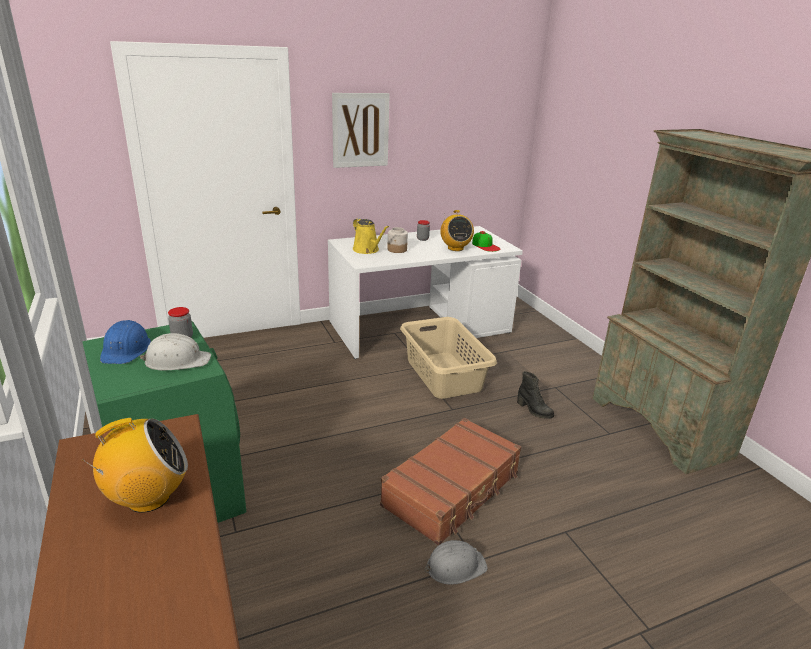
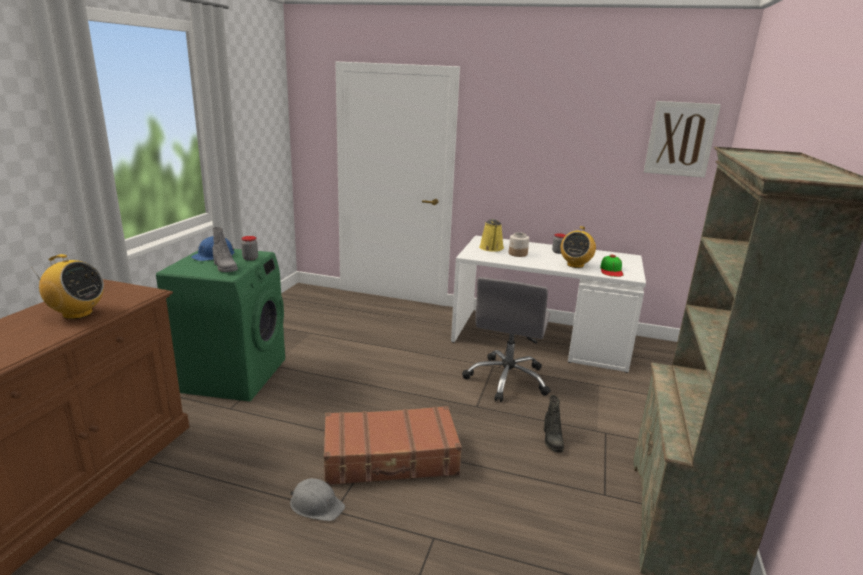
camera: 40 degrees right, 5 degrees down
white hard hat [139,333,211,371] -> grey boot [212,227,238,272]
picture [332,93,390,168] -> picture moved to [644,101,721,178]
beige laundry basket [400,317,497,399] -> grey office chair [462,277,551,402]

